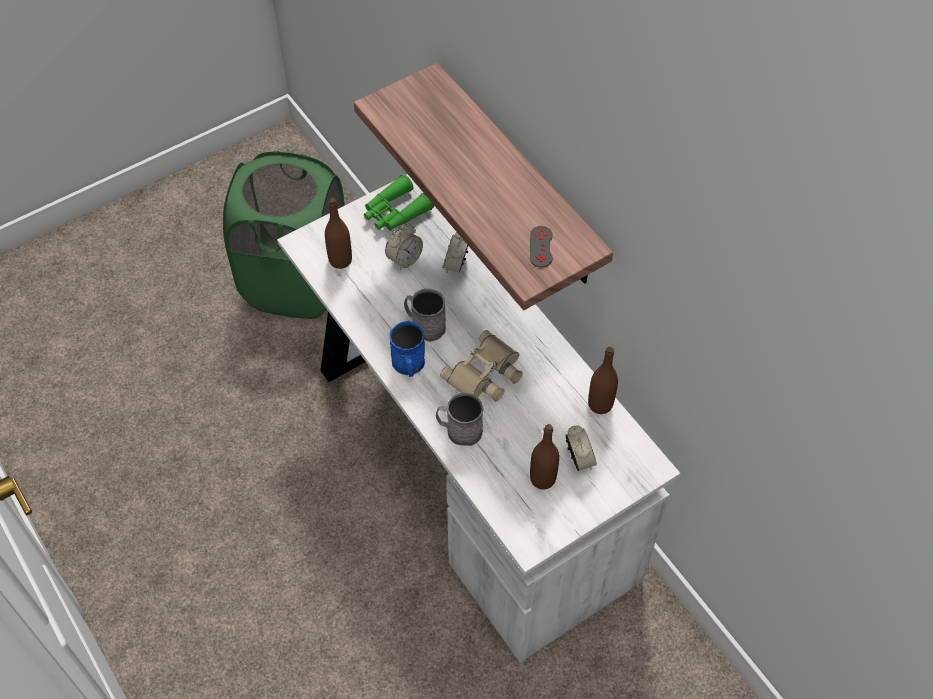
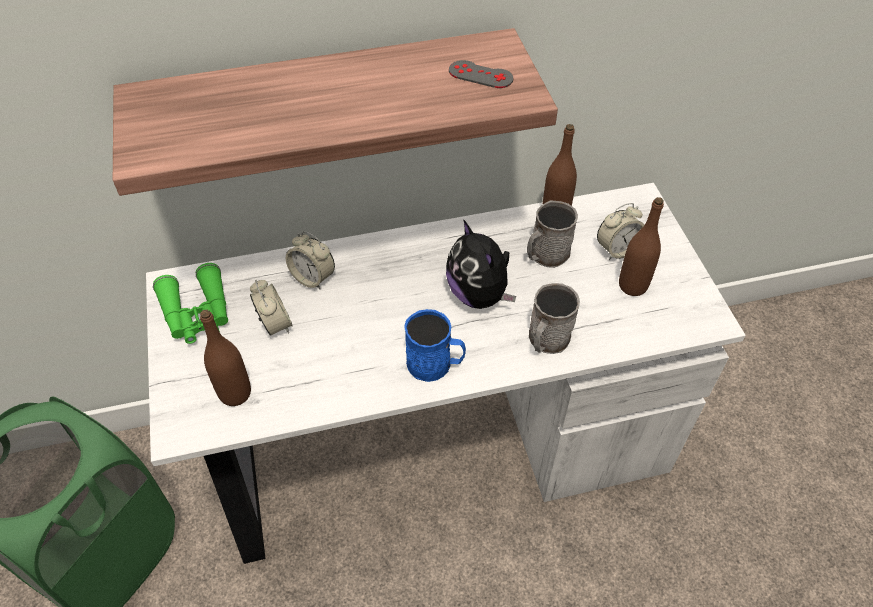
camera: 70 degrees left, 5 degrees down
grey mug [404,288,446,342] -> grey mug moved to [527,200,578,268]
beige binoculars [440,330,523,402] -> plush toy [446,219,516,309]
alarm clock [565,426,597,471] -> alarm clock turned 150 degrees clockwise [597,203,645,260]

